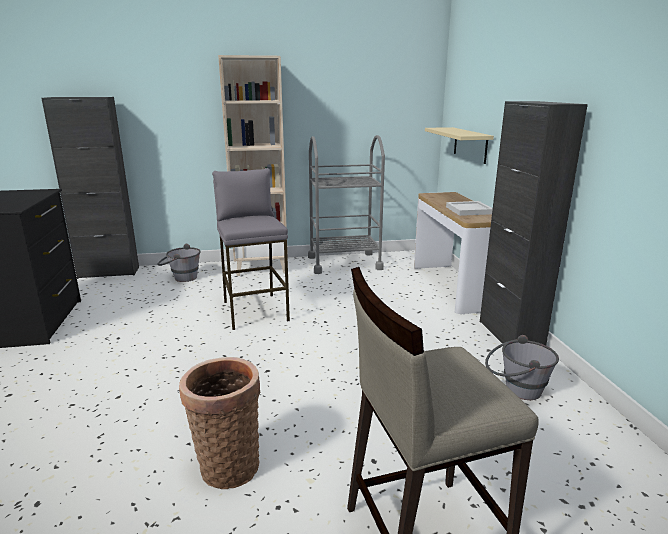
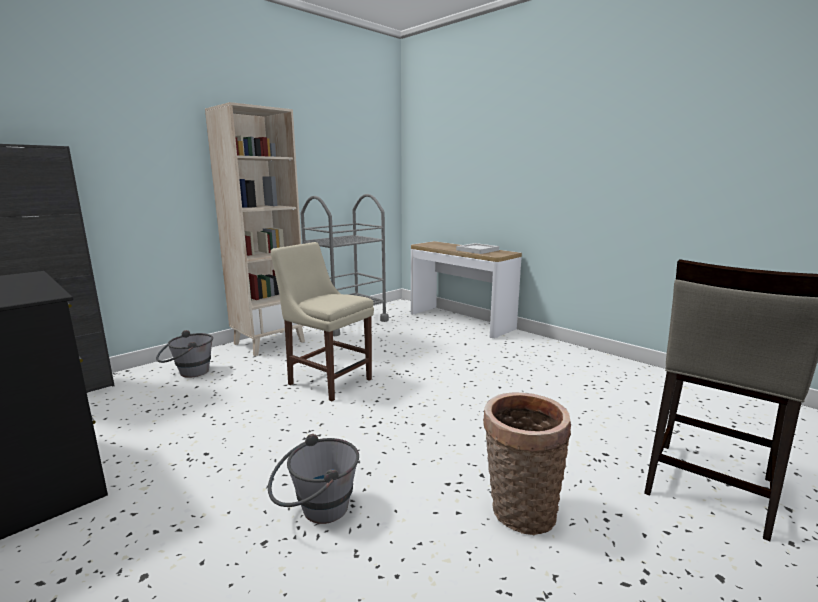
camera: 35 degrees left, 5 degrees down
grey stool [212,168,290,330] -> beige chair [271,242,374,401]
beige shelf [425,127,494,164] -> none
black cabinet [480,101,588,345] -> none
grey bucket [485,335,559,400] -> grey bucket moved to [268,434,359,524]

